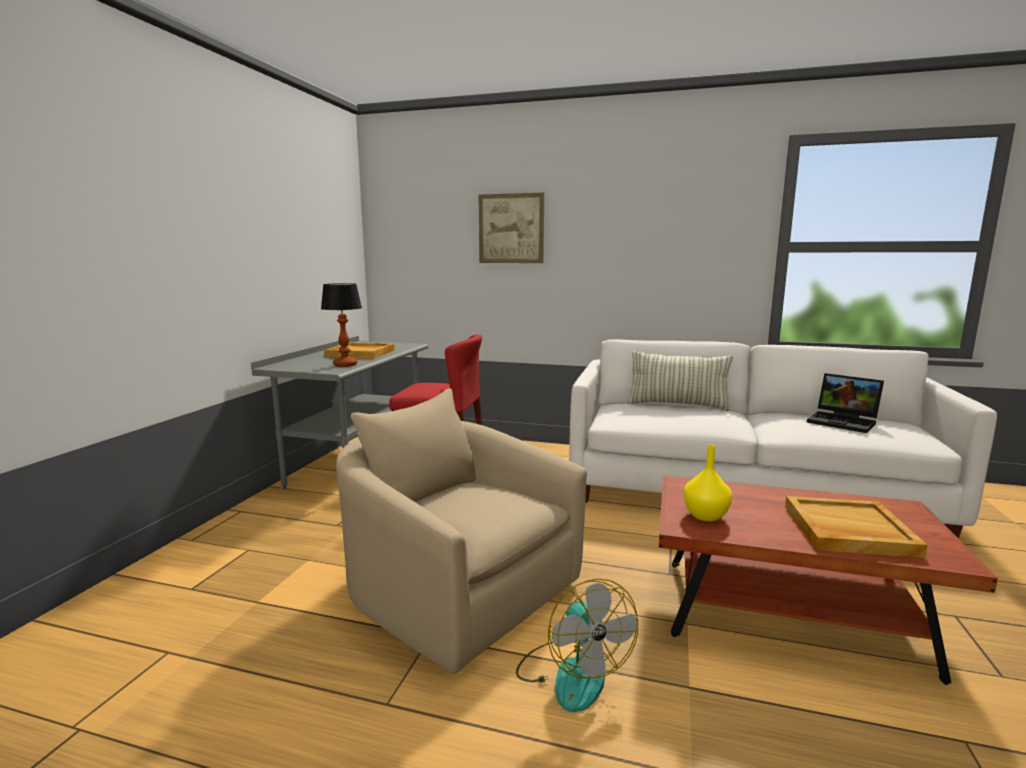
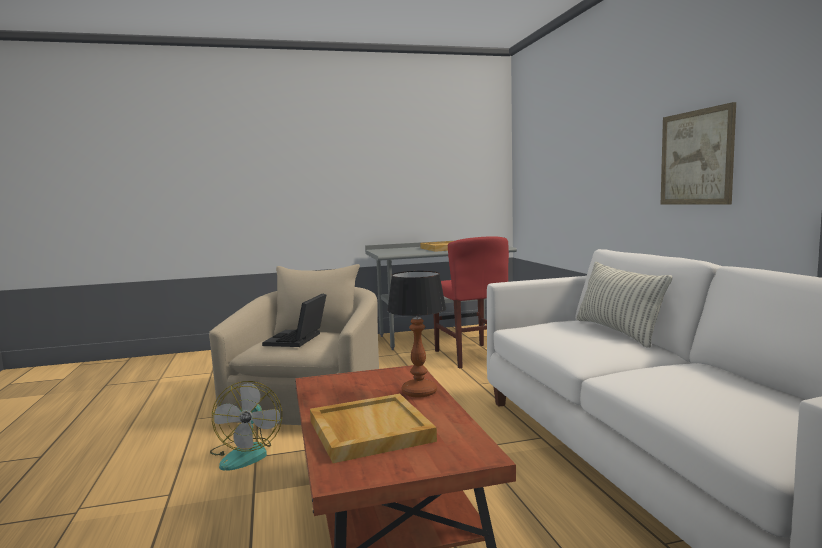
camera: 60 degrees right, 5 degrees down
table lamp [321,283,362,367] -> table lamp moved to [387,271,446,397]
picture [479,193,544,263] -> picture moved to [661,102,736,205]
fan [516,578,638,712] -> fan turned 45 degrees counterclockwise [210,381,282,471]
yellow vase [683,445,732,522] -> none
laptop [807,373,884,433] -> laptop moved to [262,293,327,347]

